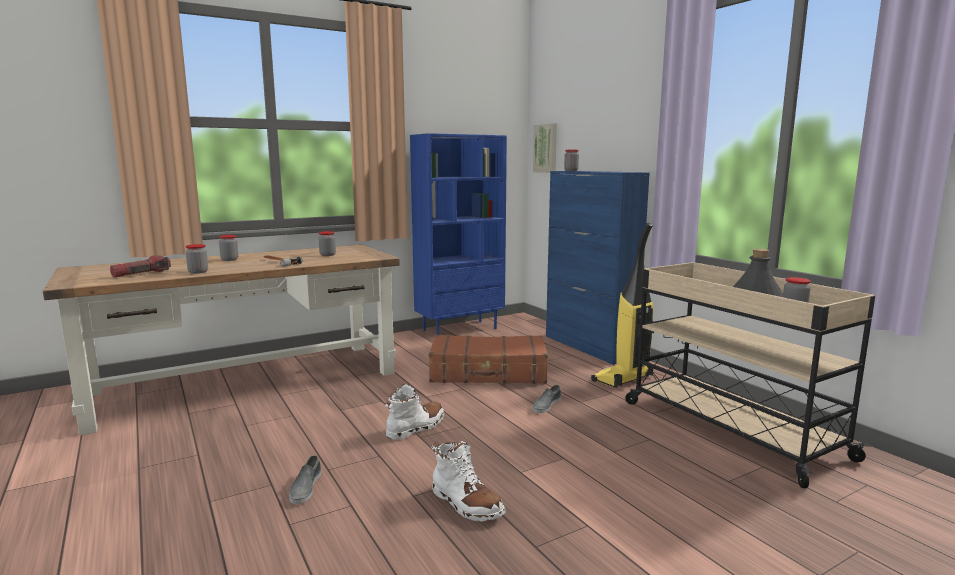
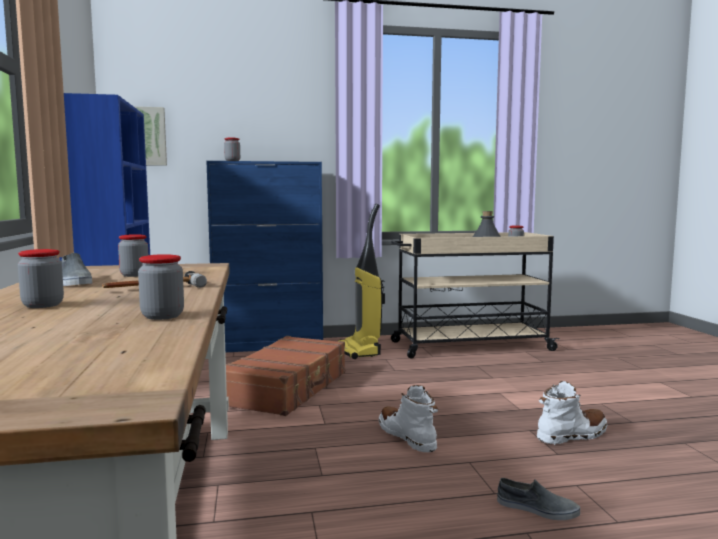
camera: 70 degrees left, 5 degrees down
flashlight [110,255,171,278] -> none
grey shoe [532,385,561,413] -> grey shoe moved to [61,253,92,286]

